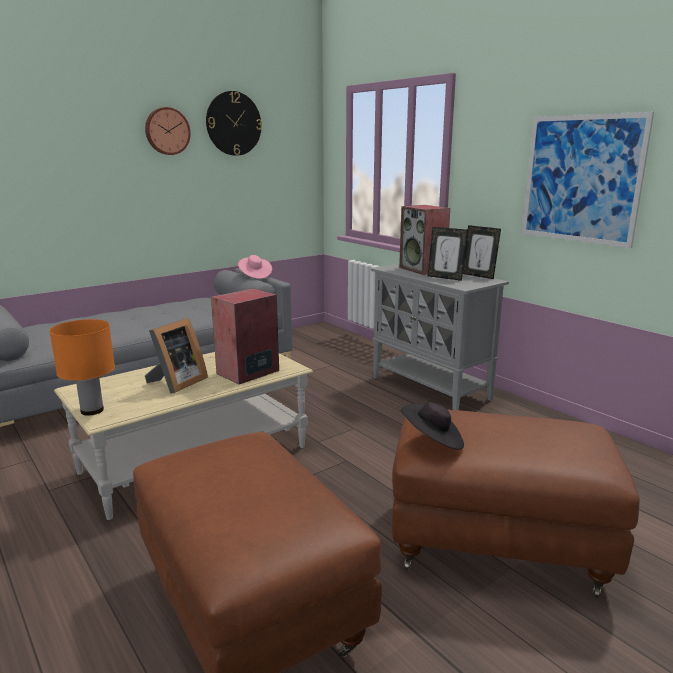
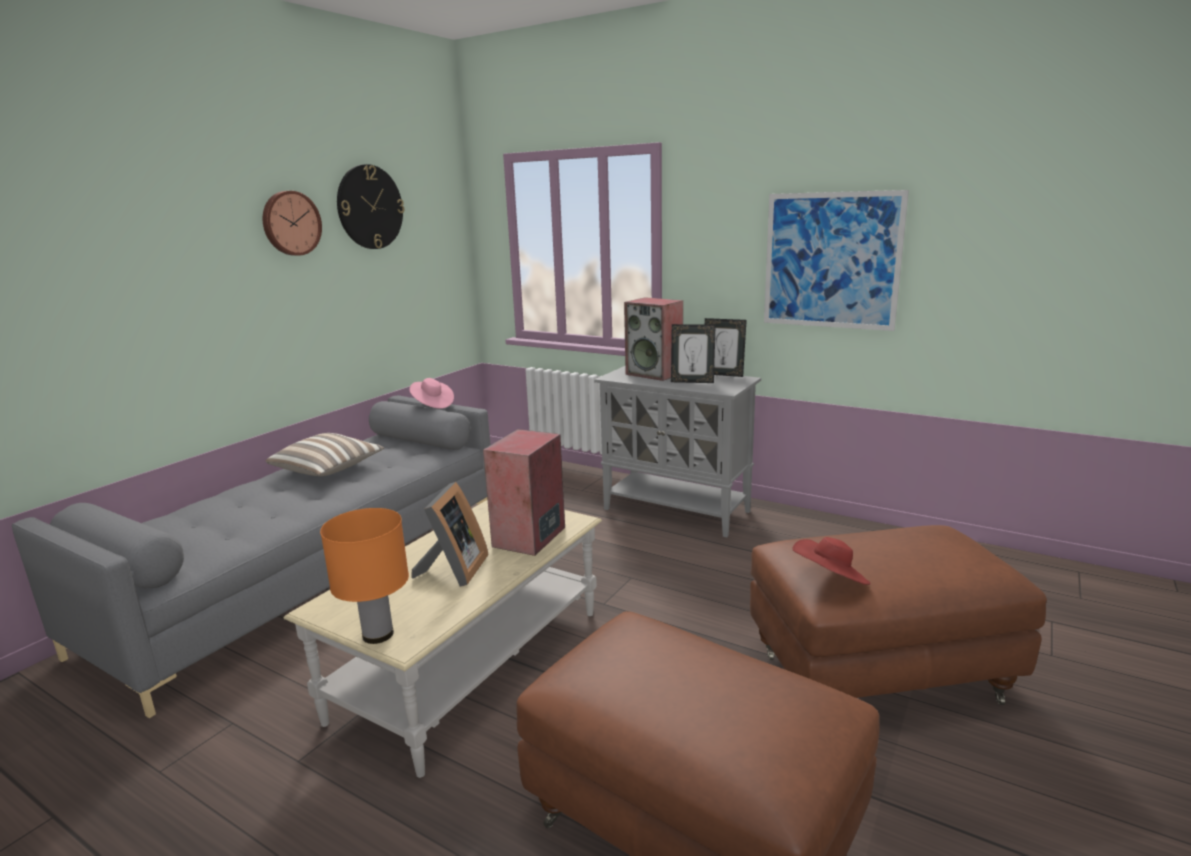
camera: 20 degrees left, 0 degrees up
black hat [401,402,464,450] -> red hat [792,537,870,585]
none -> pillow [265,433,384,476]

